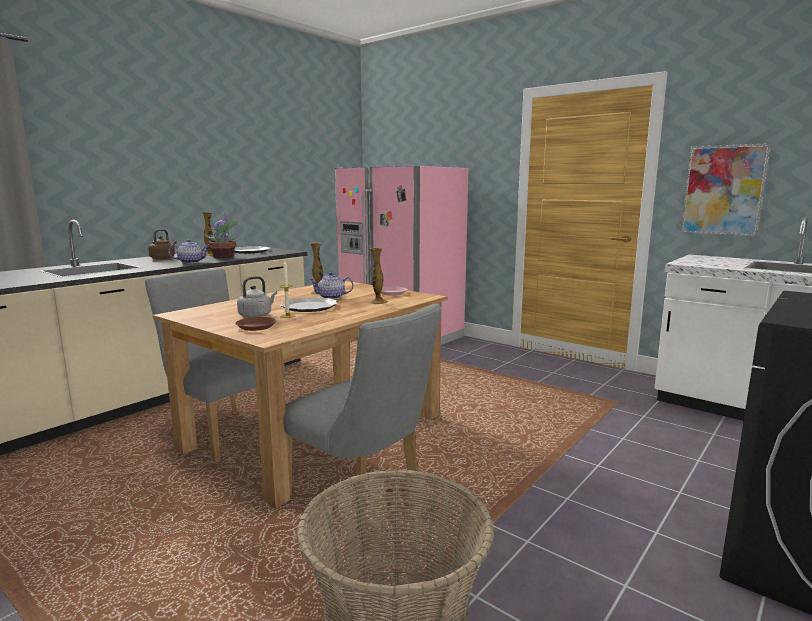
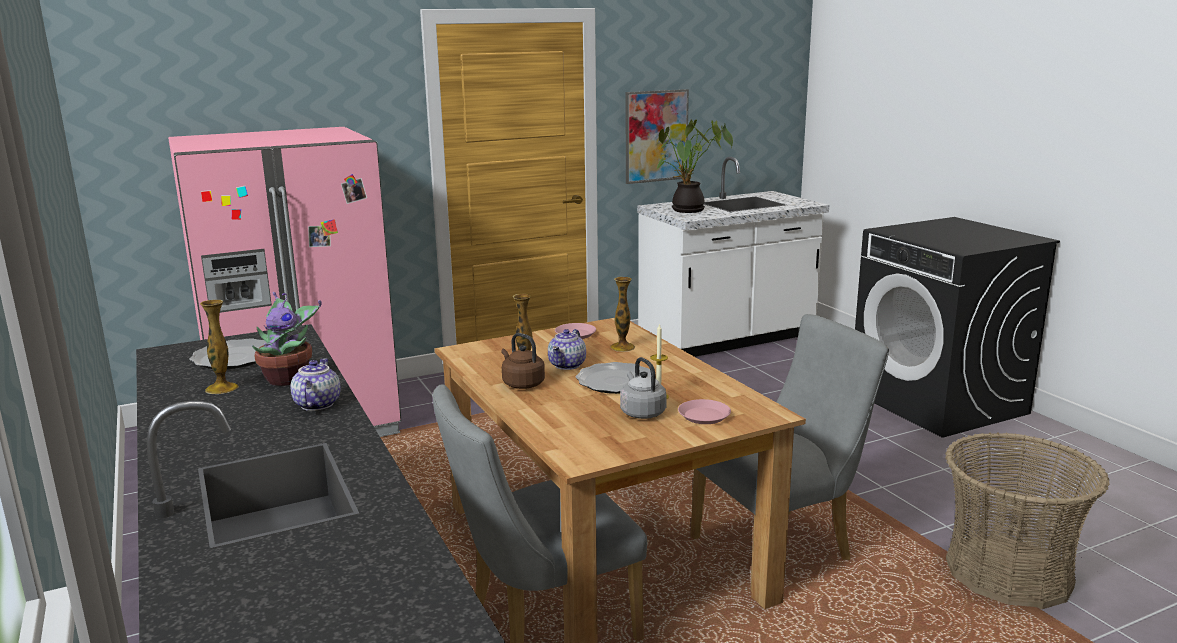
camera: 65 degrees left, 5 degrees up
brown kettle [148,229,177,260] -> brown kettle moved to [501,333,545,389]
brown plate [236,317,276,331] -> pink plate [678,399,731,424]
none -> potted plant [656,119,733,213]

